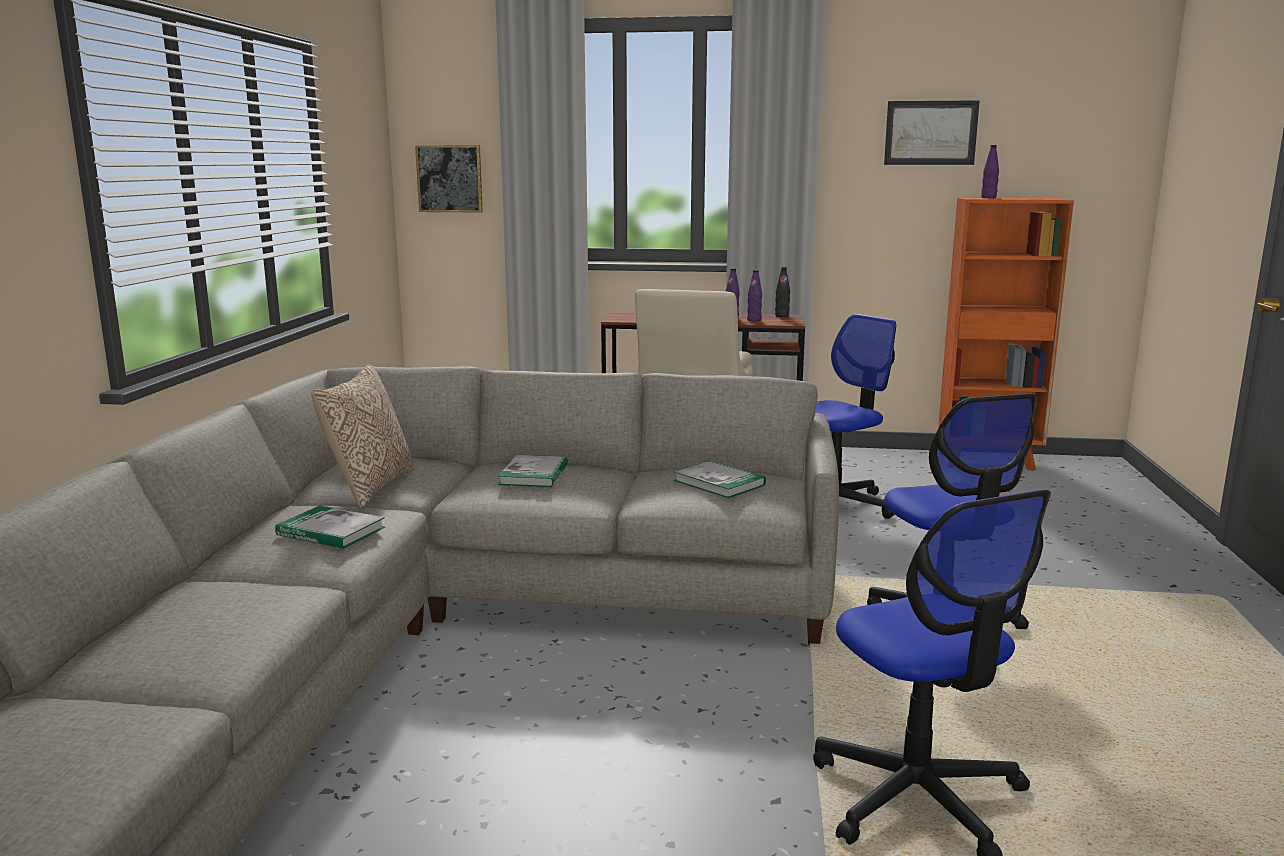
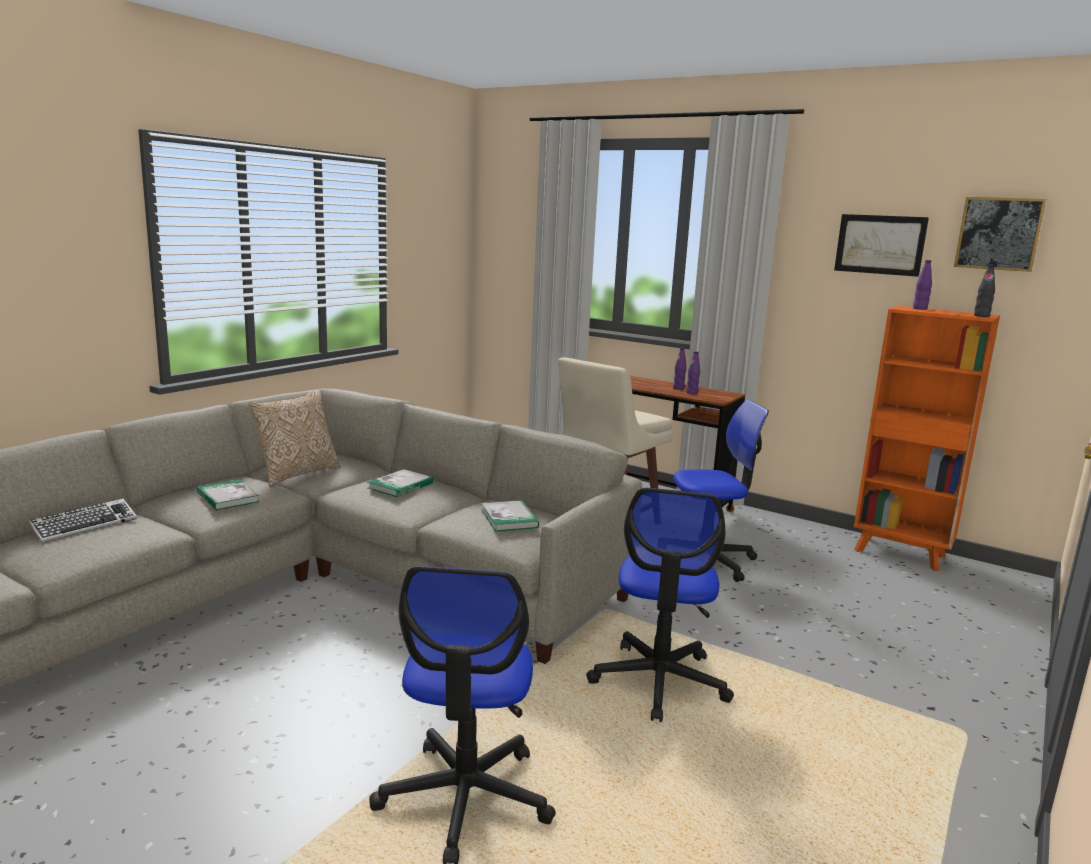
camera: 25 degrees right, 0 degrees up
picture [415,145,483,213] -> picture moved to [954,197,1046,272]
black bottle [775,267,790,317] -> black bottle moved to [974,265,995,317]
none -> keyboard [28,498,137,543]

